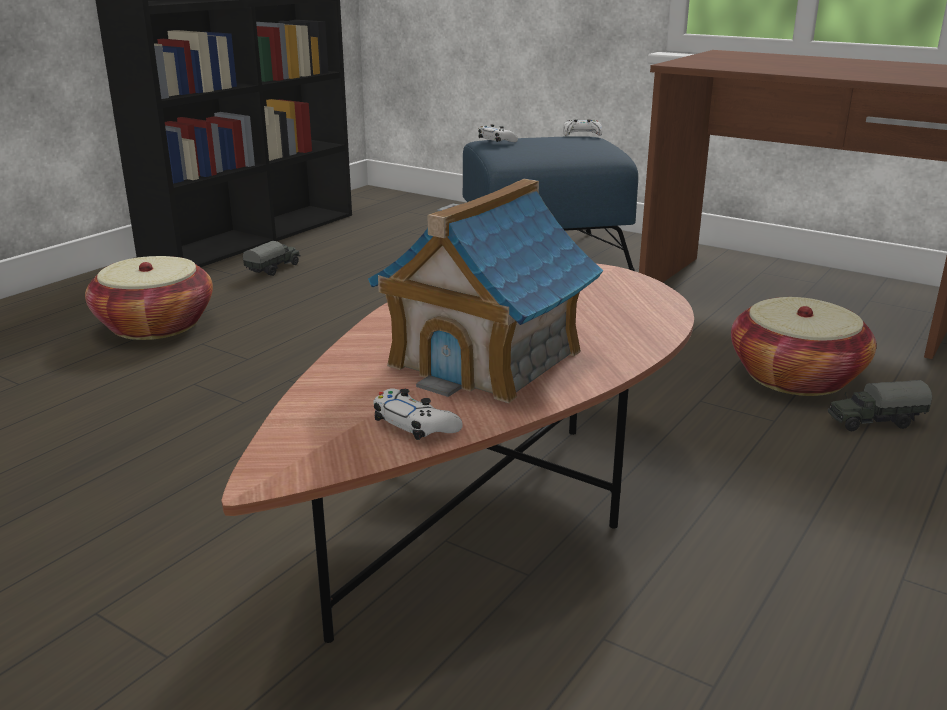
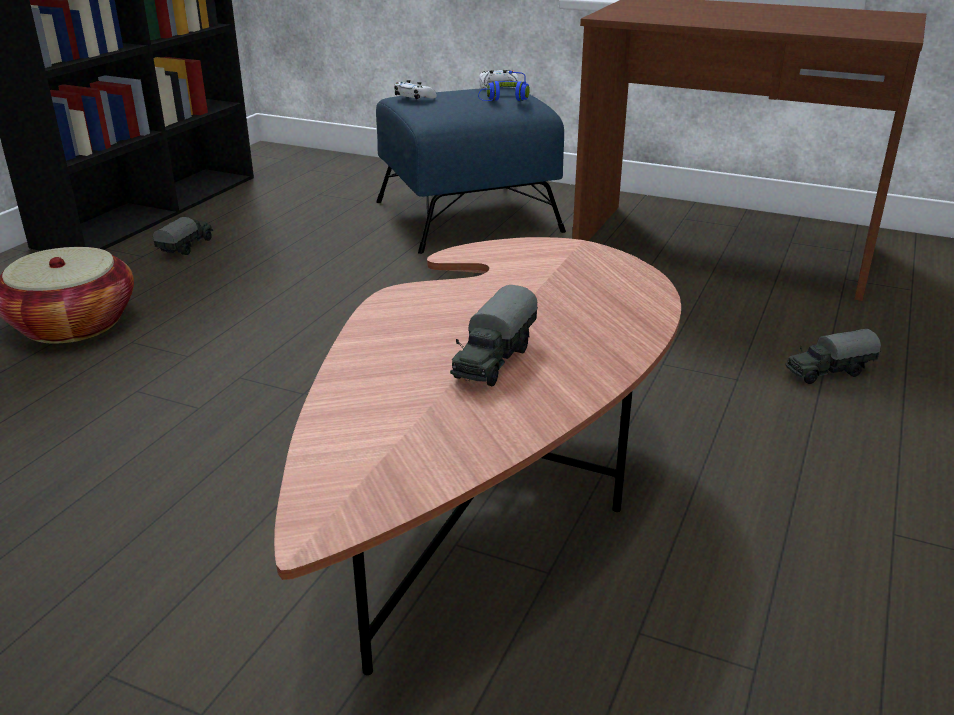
camera: 10 degrees left, 5 degrees up
toy house [368,179,604,403] -> toy truck [450,285,538,386]
white game controller [373,388,463,440] -> none
basket [731,297,876,396] -> none
none -> blue headphones [478,71,530,101]

